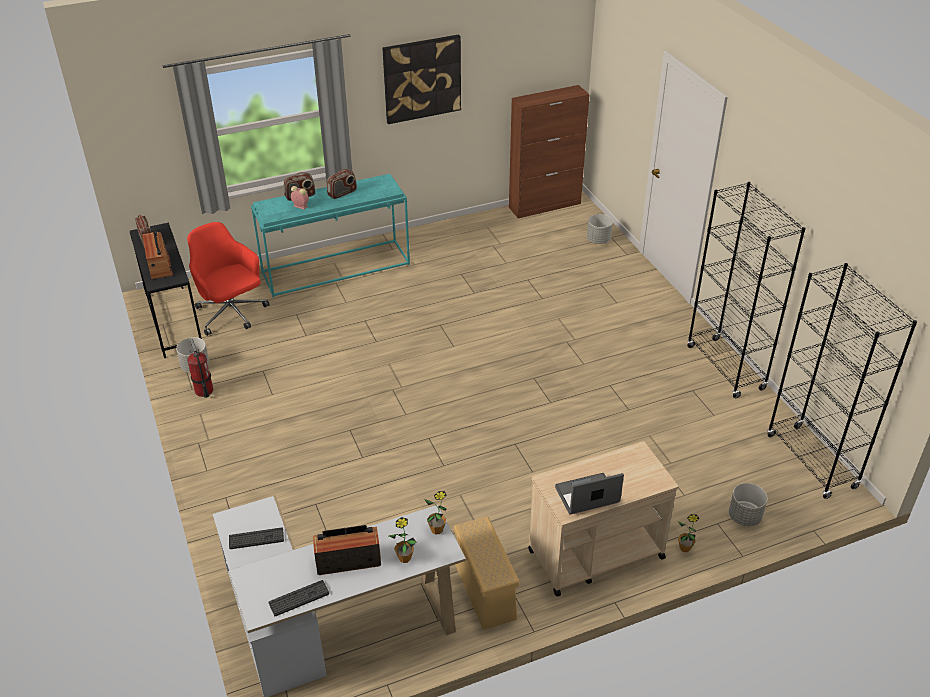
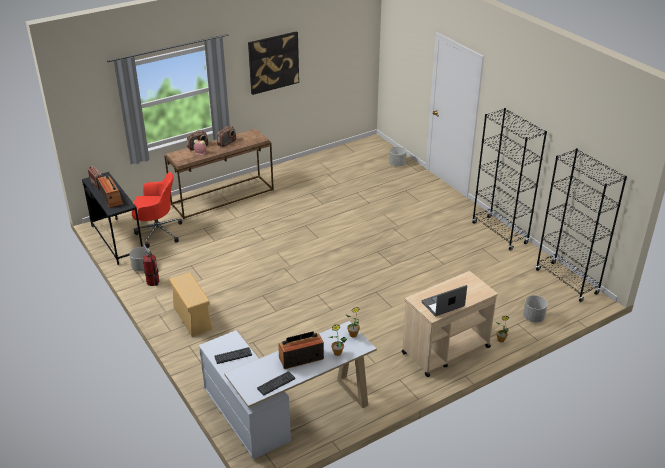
camera: 10 degrees left, 5 degrees down
red office chair [187,222,270,336] -> red office chair turned 135 degrees clockwise [132,172,183,248]
turquoise console table [251,174,410,297] -> brown console table [164,129,274,219]
beige storage box [454,517,519,630] -> beige storage box moved to [169,272,212,337]
brown cabinet [509,85,590,218] -> none

